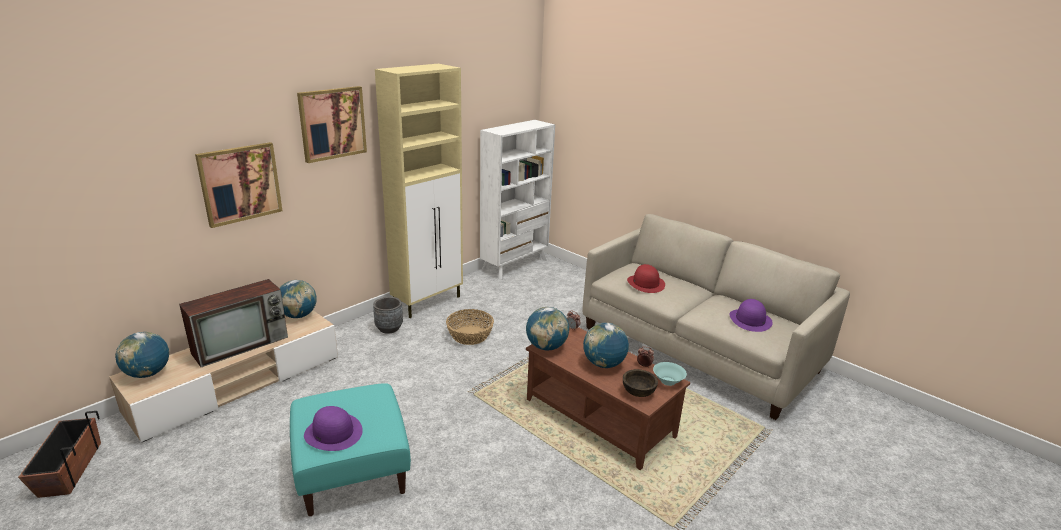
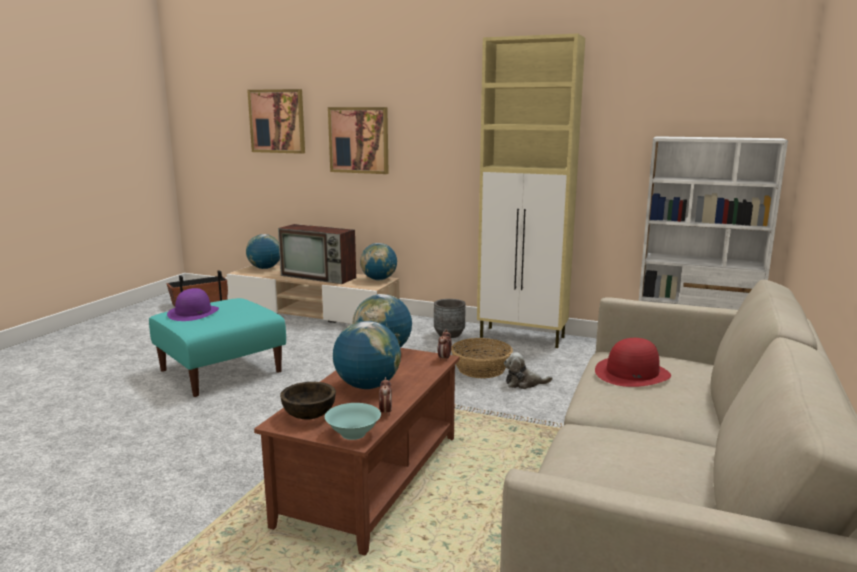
camera: 70 degrees right, 10 degrees down
picture [297,86,367,163] -> picture moved to [247,89,305,154]
purple hat [729,299,773,332] -> none
none -> plush toy [504,352,553,389]

